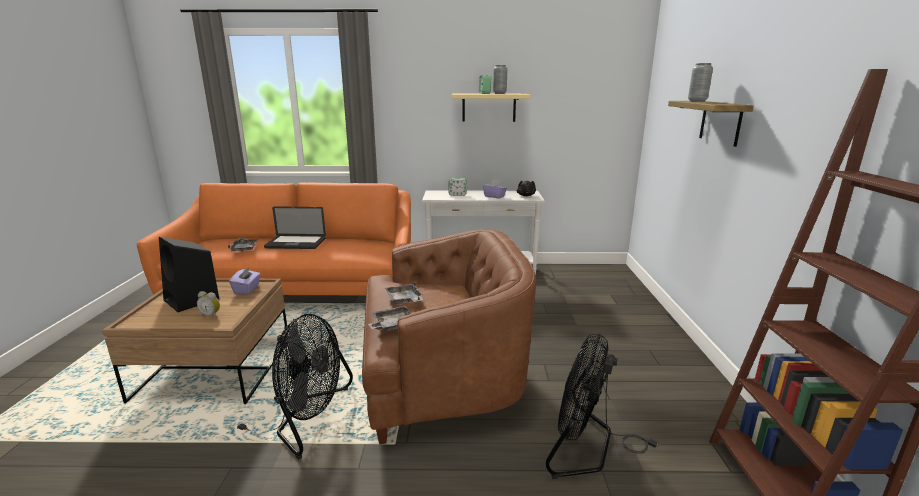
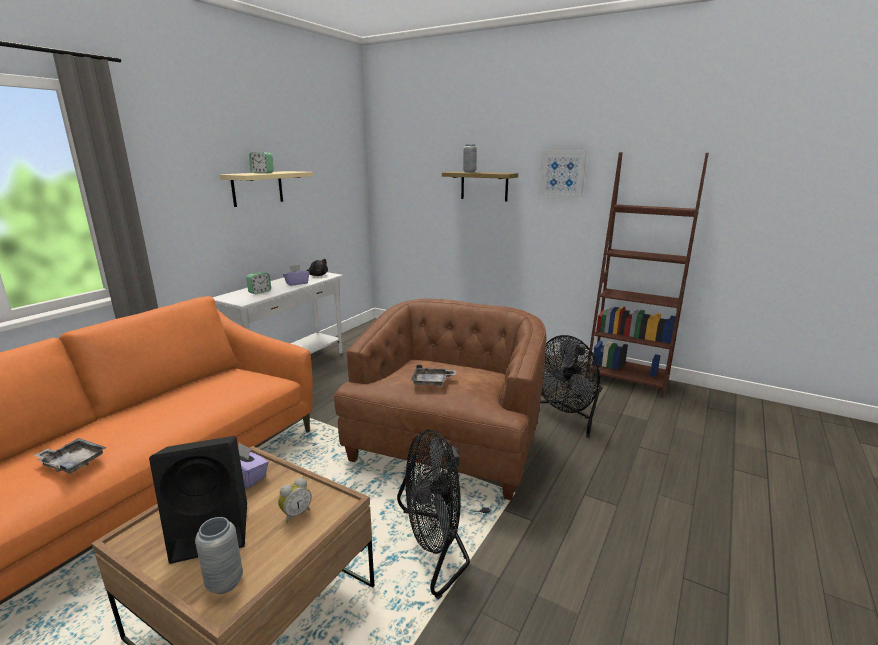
camera: 60 degrees left, 0 degrees up
black fan [237,314,353,460] -> black fan turned 150 degrees counterclockwise [397,429,492,599]
laptop [264,206,326,249] -> none
grey tray [368,306,411,331] -> none
grey vase [493,65,507,94] -> grey vase moved to [195,517,243,594]
none -> picture [539,151,587,197]

